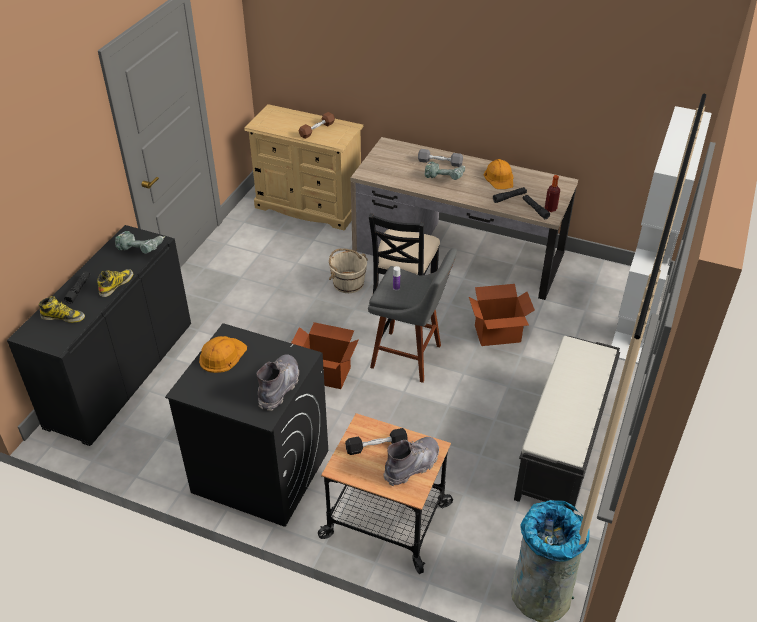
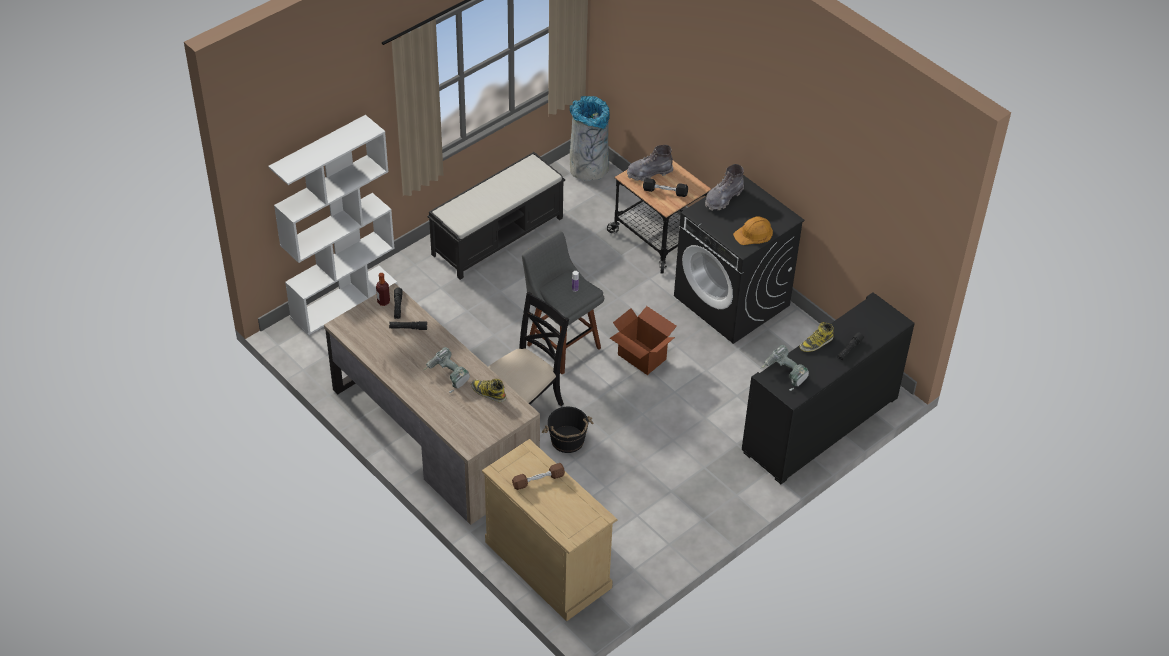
camera: 155 degrees left, 5 degrees up
boot [39,296,85,323] -> boot moved to [471,379,506,402]
beige bucket [329,248,368,293] -> black bucket [542,407,593,453]
grey dumbbell [418,149,463,167] -> none
cardboard box [469,284,535,346] -> none
orange hard hat [484,159,513,189] -> none

